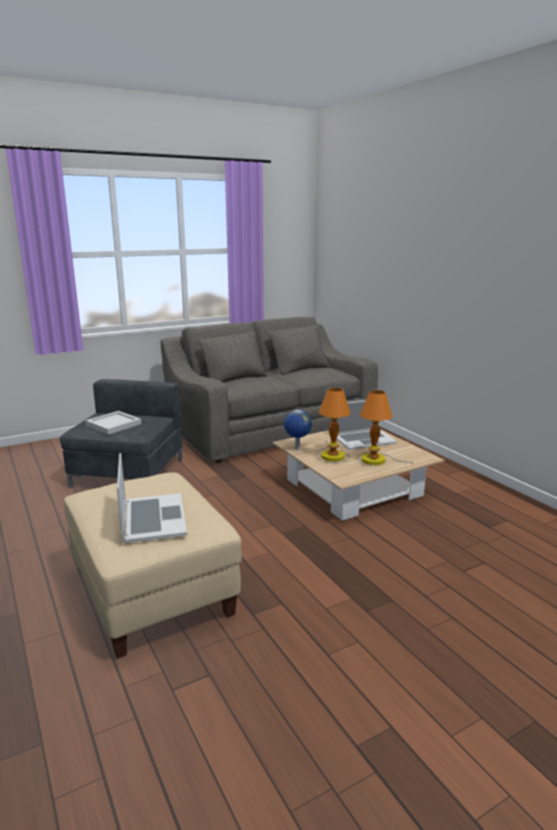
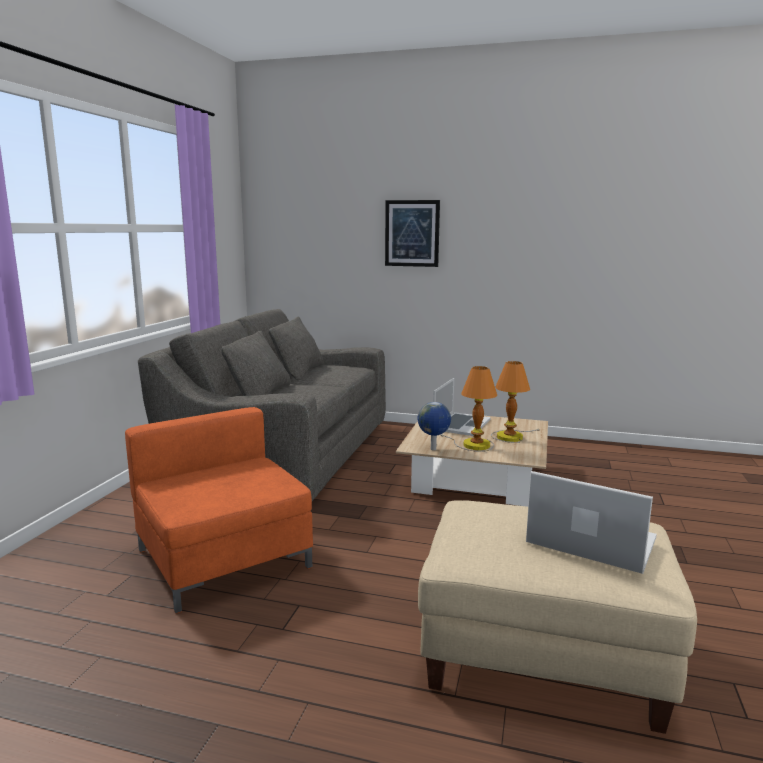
camera: 45 degrees left, 5 degrees down
grey armchair [60,379,182,488] -> orange armchair [125,407,313,614]
white tray [85,411,141,435] -> none
none -> picture [385,200,440,267]

